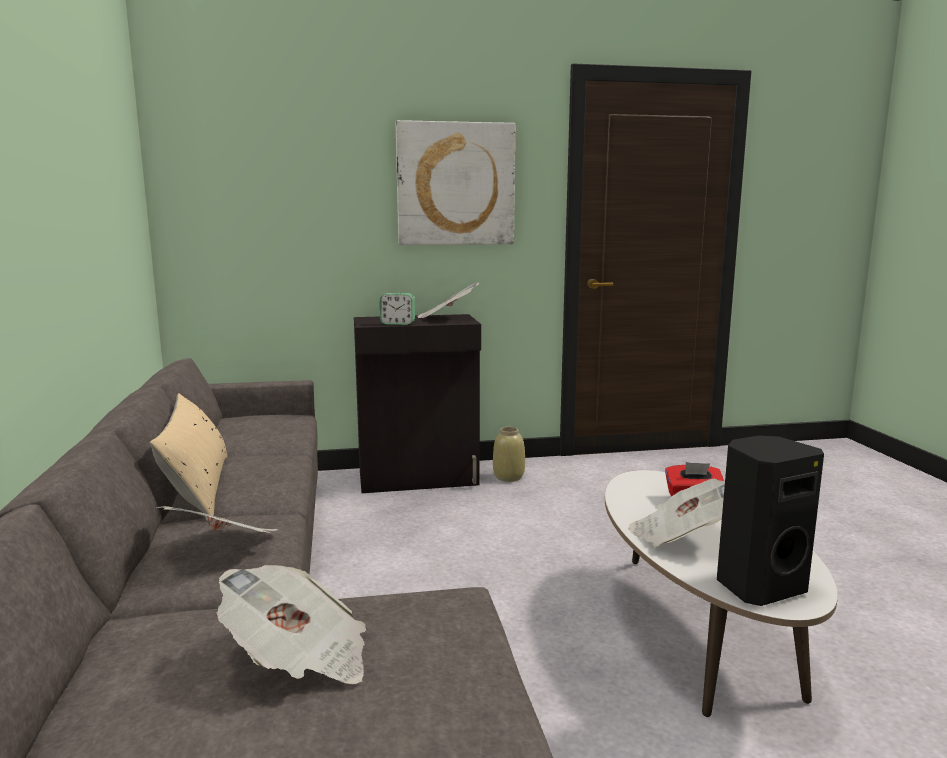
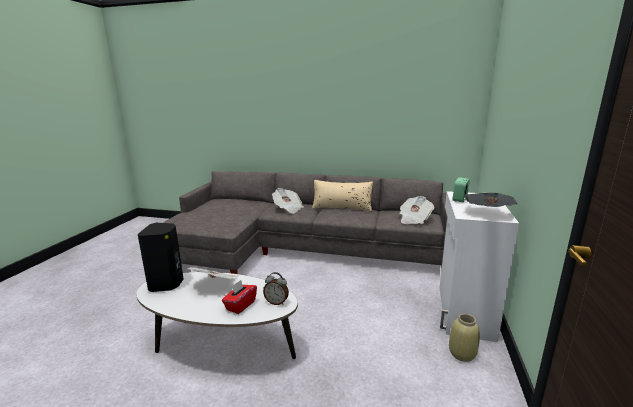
camera: 115 degrees right, 5 degrees up
newspaper [216,565,366,684] -> newspaper moved to [399,196,434,224]
black cabinet [354,314,481,493] -> white cabinet [440,191,519,342]
picture [396,120,515,245] -> none
none -> alarm clock [263,272,289,305]

